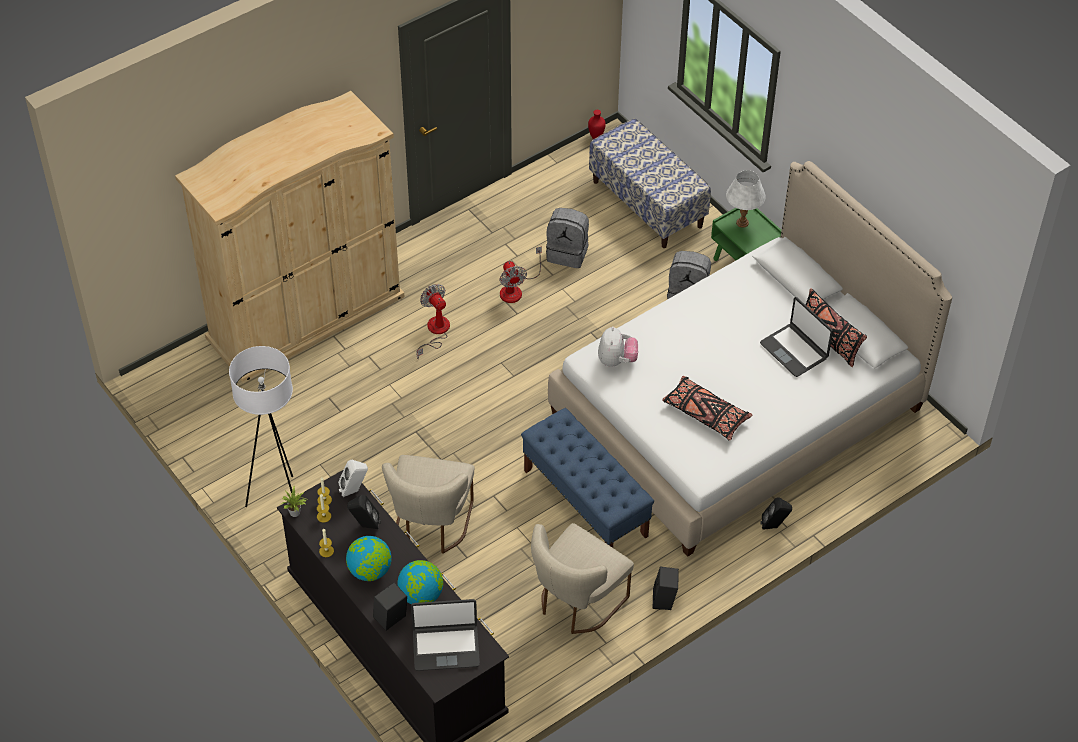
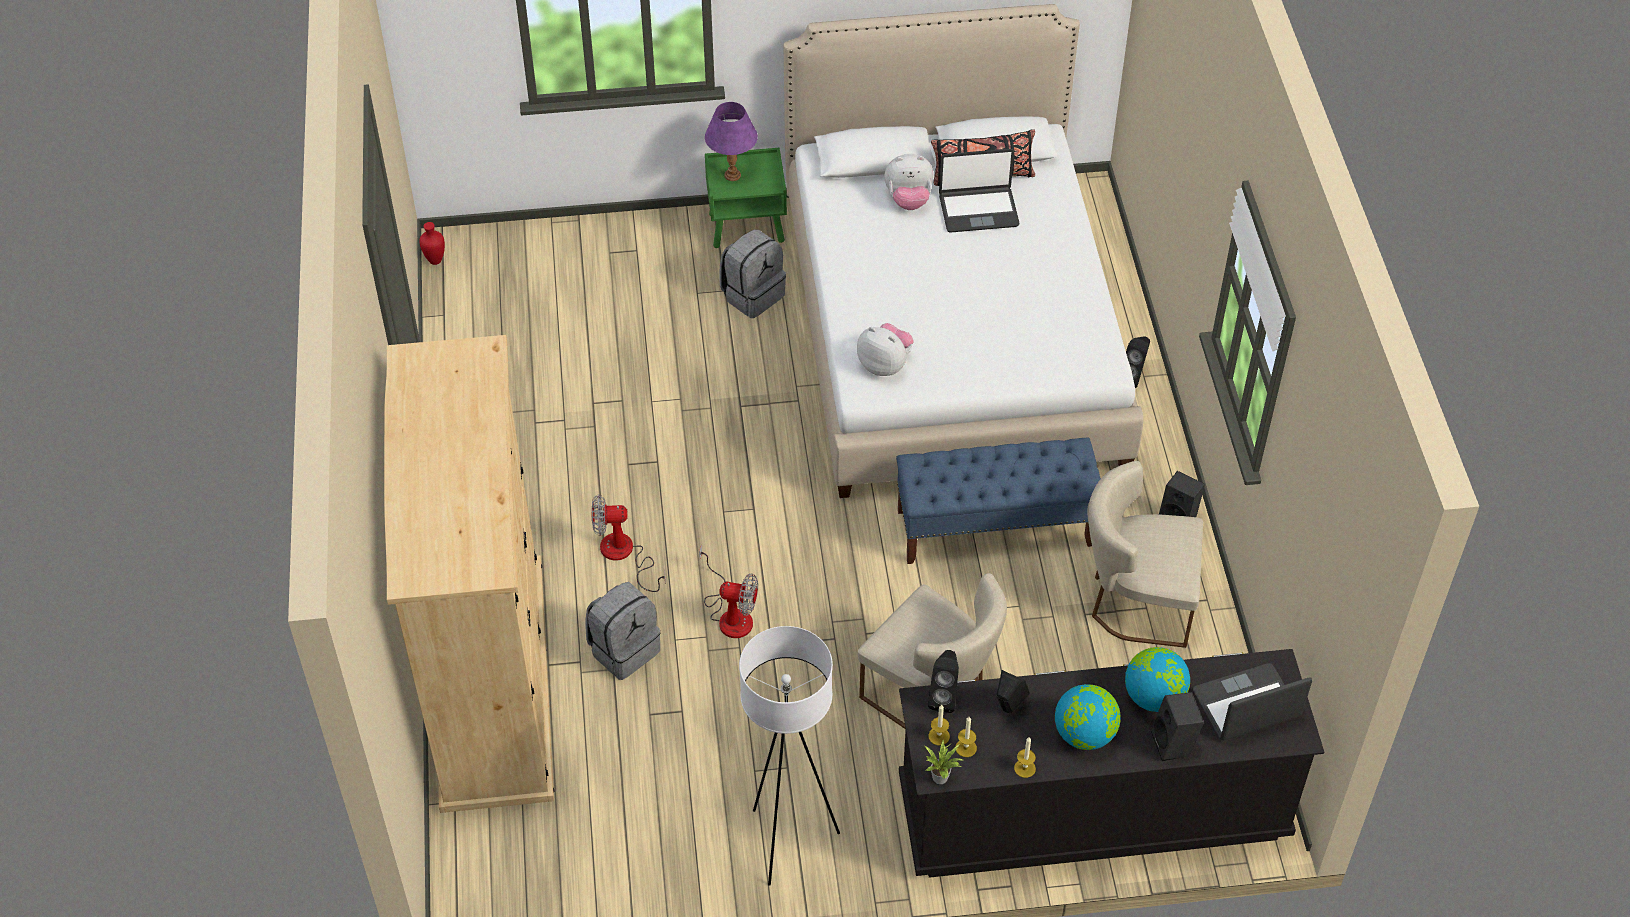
camera: 60 degrees left, 0 degrees up
white speaker [338,460,368,497] -> black speaker [928,650,959,713]
laptop [411,599,480,671] -> laptop turned 135 degrees counterclockwise [1193,663,1312,741]
fan [500,246,542,303] -> fan moved to [699,545,758,638]
beige chair [531,523,634,634] -> beige chair turned 120 degrees clockwise [1088,461,1203,648]
grey backpack [546,208,589,268] -> grey backpack moved to [586,582,660,680]
bench [589,118,711,248] -> none
black pillow [662,376,752,441] -> none
white table lamp [726,170,766,228] -> purple table lamp [705,102,758,181]
none -> plush toy [884,154,934,210]

